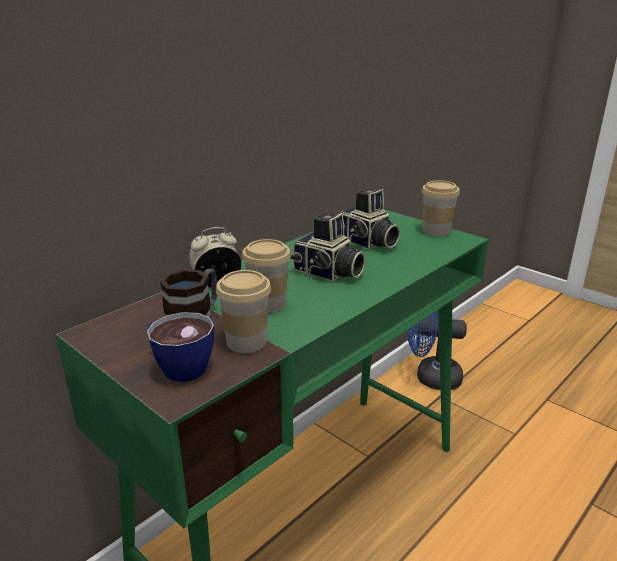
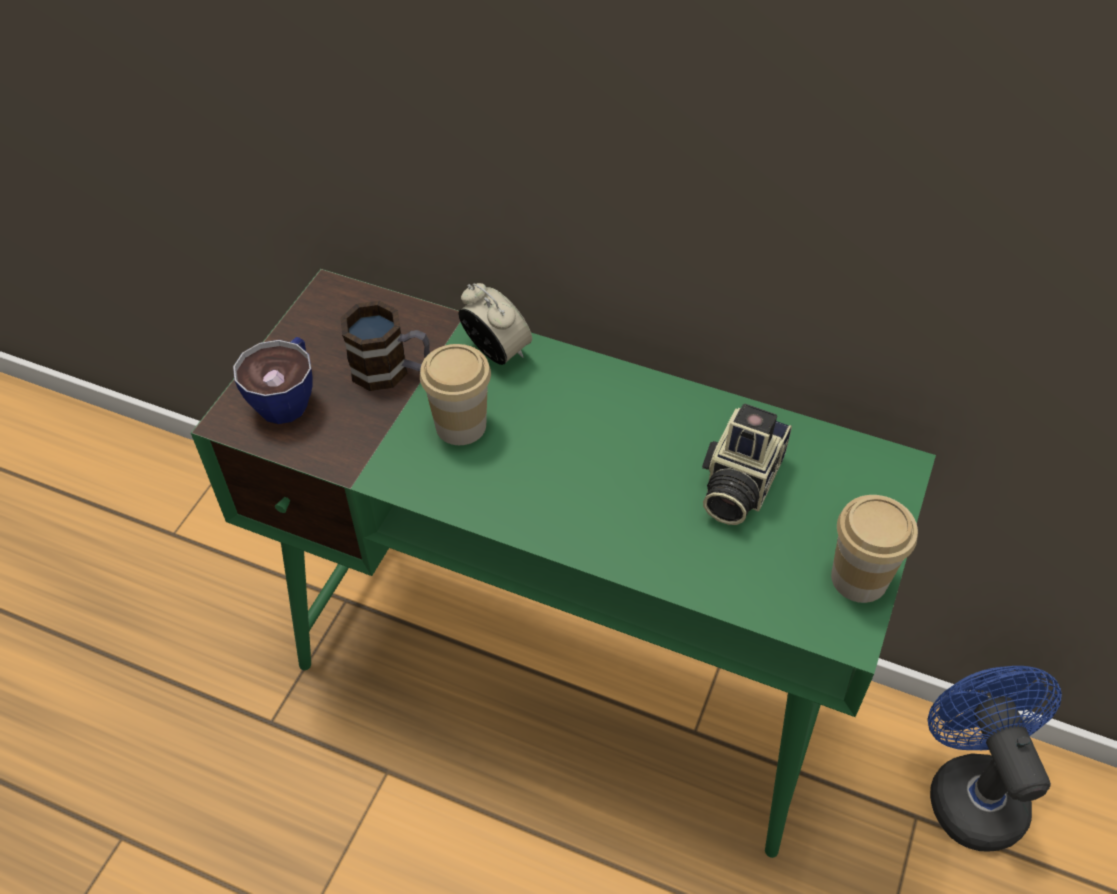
camera: 70 degrees right, 25 degrees up
cup [216,270,271,353] -> none
camera [290,213,366,281] -> none

